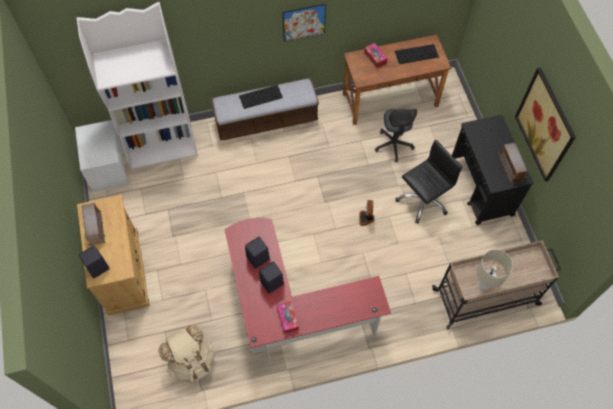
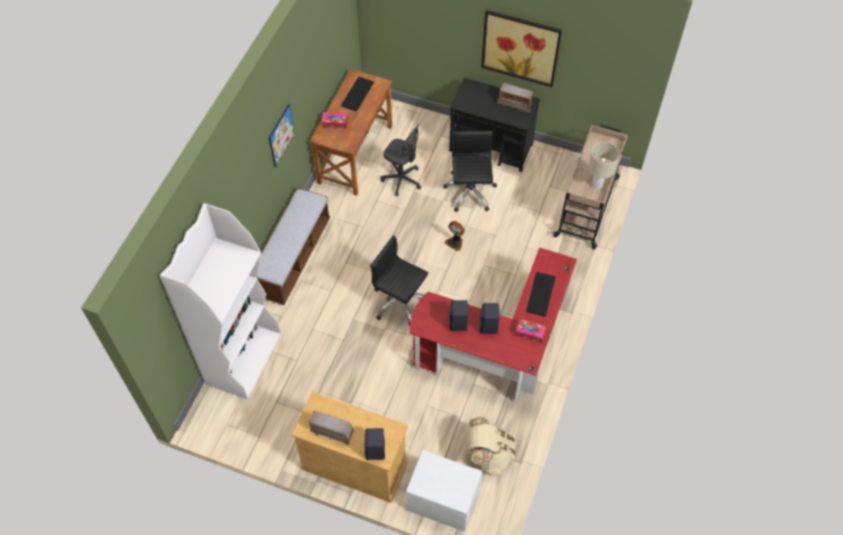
camera: 55 degrees left, 5 degrees down
white nightstand [75,120,129,192] -> white nightstand moved to [406,450,482,532]
keyboard [239,85,283,109] -> keyboard moved to [526,272,556,317]
none -> black office chair [370,235,428,326]

